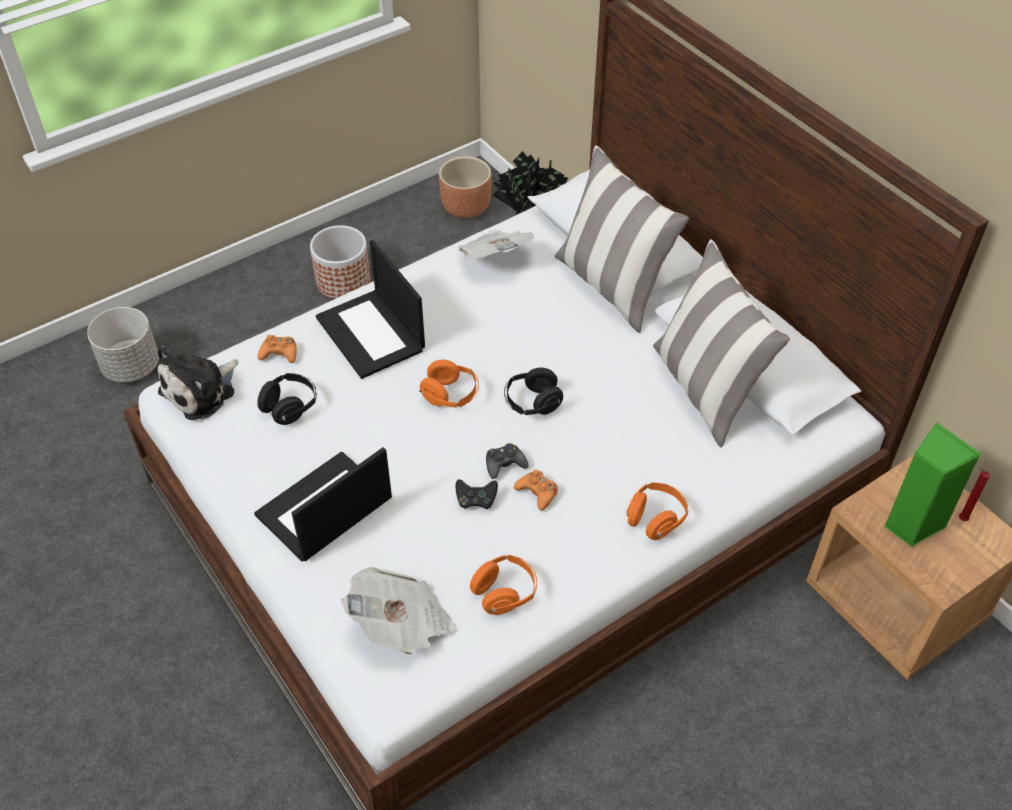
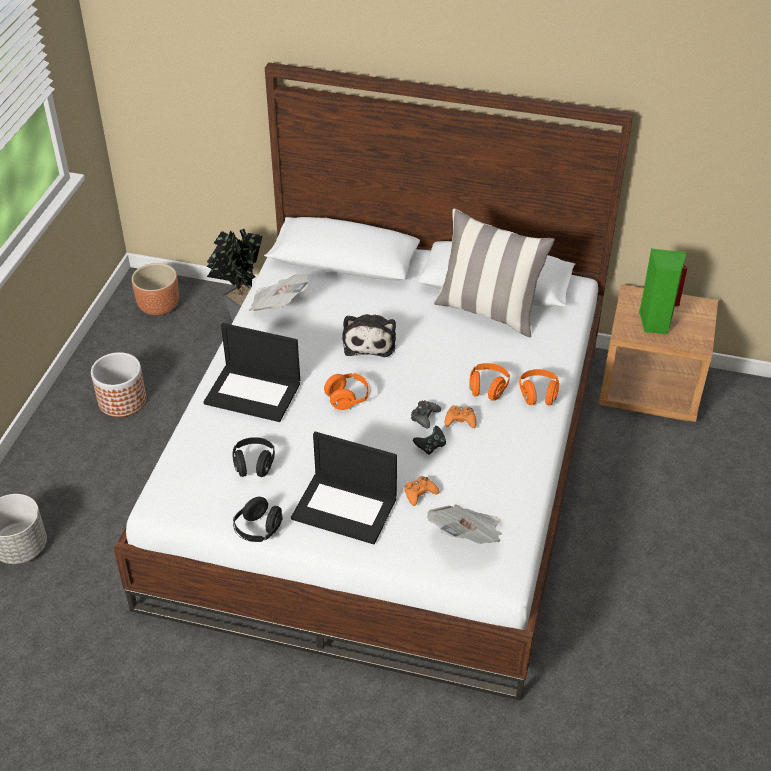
camera: 40 degrees left, 5 degrees down
plush toy [158,346,238,420] -> plush toy moved to [342,314,396,357]
laptop [254,447,392,562] -> laptop turned 75 degrees counterclockwise [291,432,397,544]
orange game controller [258,335,296,363] -> orange game controller moved to [404,476,439,506]
orange headphones [470,555,537,615] -> orange headphones moved to [469,363,510,401]
black headphones [504,368,563,415] -> black headphones moved to [233,497,283,542]
pillow [555,145,689,333] -> none

